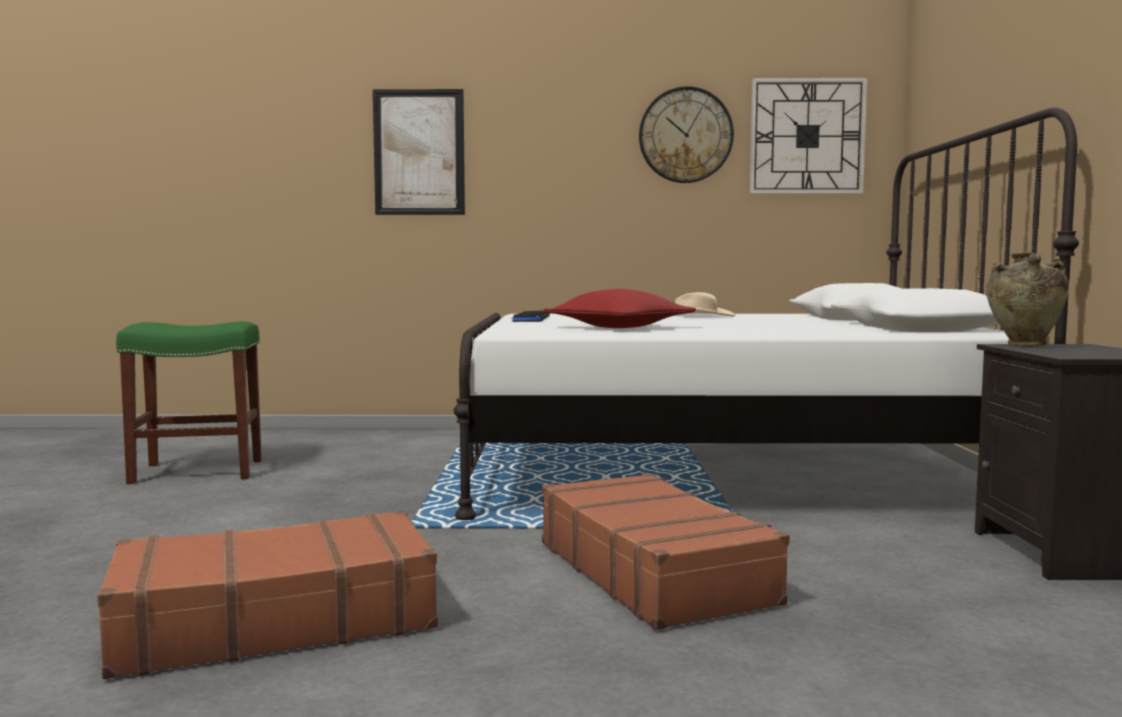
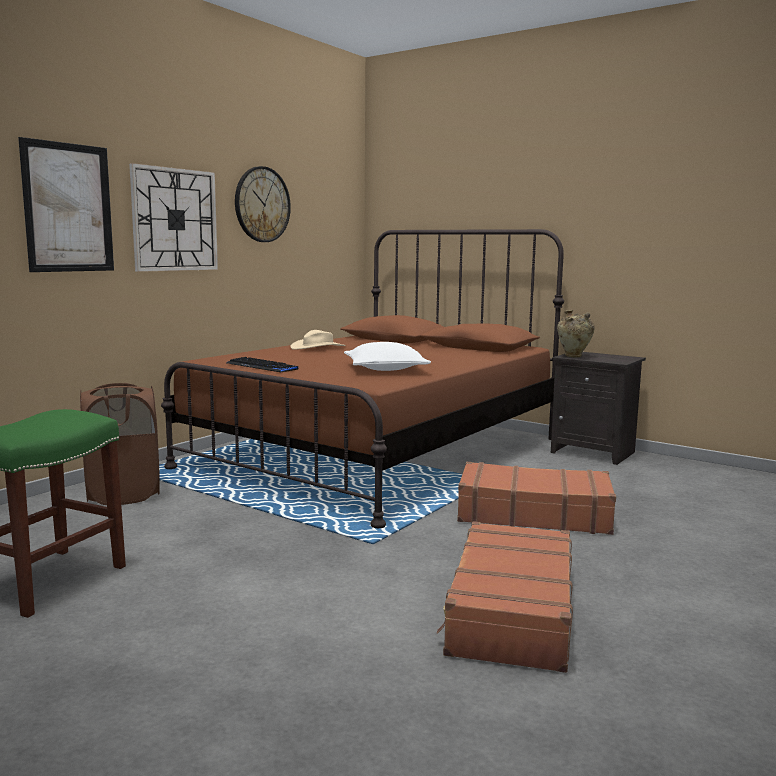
camera: 55 degrees left, 5 degrees up
white bed [453,107,1079,520] -> brown bed [161,229,564,528]
red pillow [543,289,696,328] -> white pillow [344,342,431,371]
wall clock [749,78,867,194] -> wall clock moved to [129,163,218,272]
none -> brown laundry basket [80,383,160,505]

